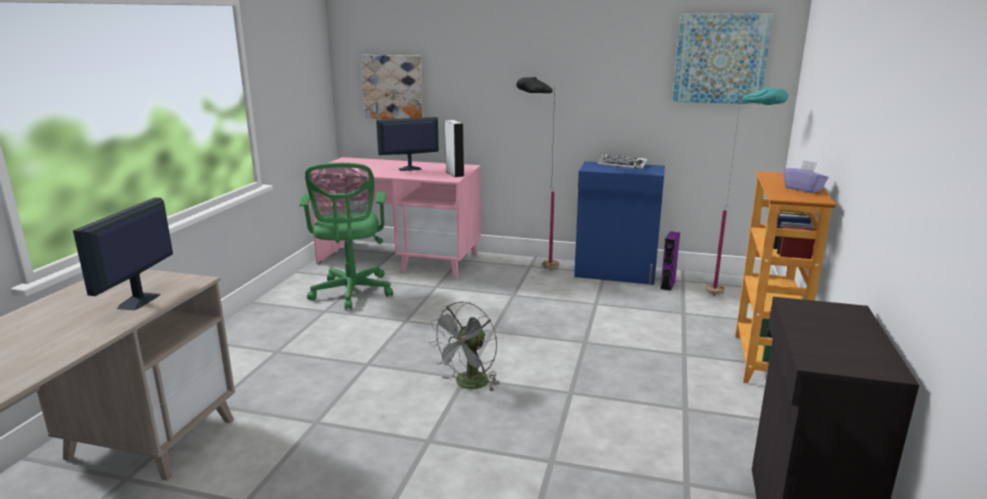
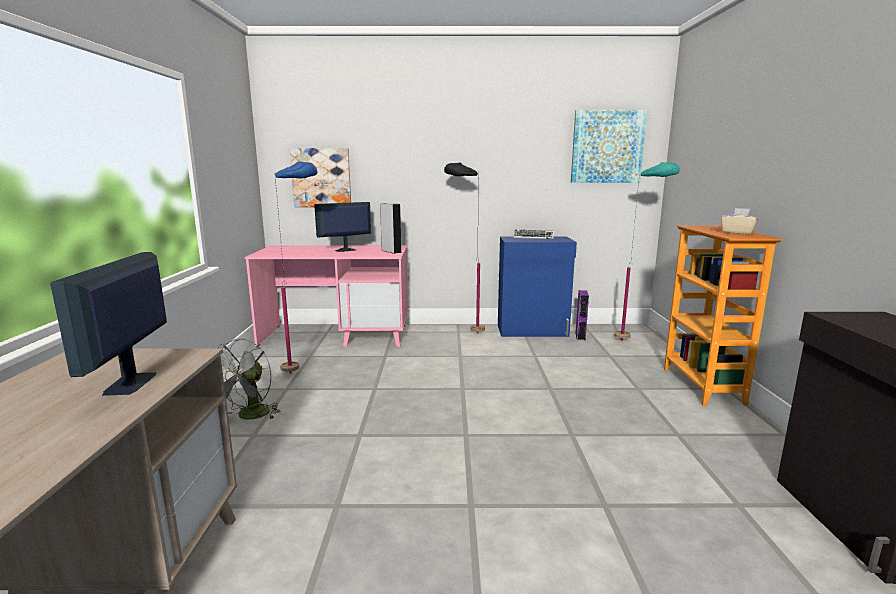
camera: 15 degrees left, 5 degrees down
green office chair [299,163,393,310] -> blue floor lamp [275,161,317,374]
grey fan [429,301,500,392] -> grey fan moved to [218,338,281,420]
purple tissue box [784,160,828,193] -> beige tissue box [721,208,759,234]

